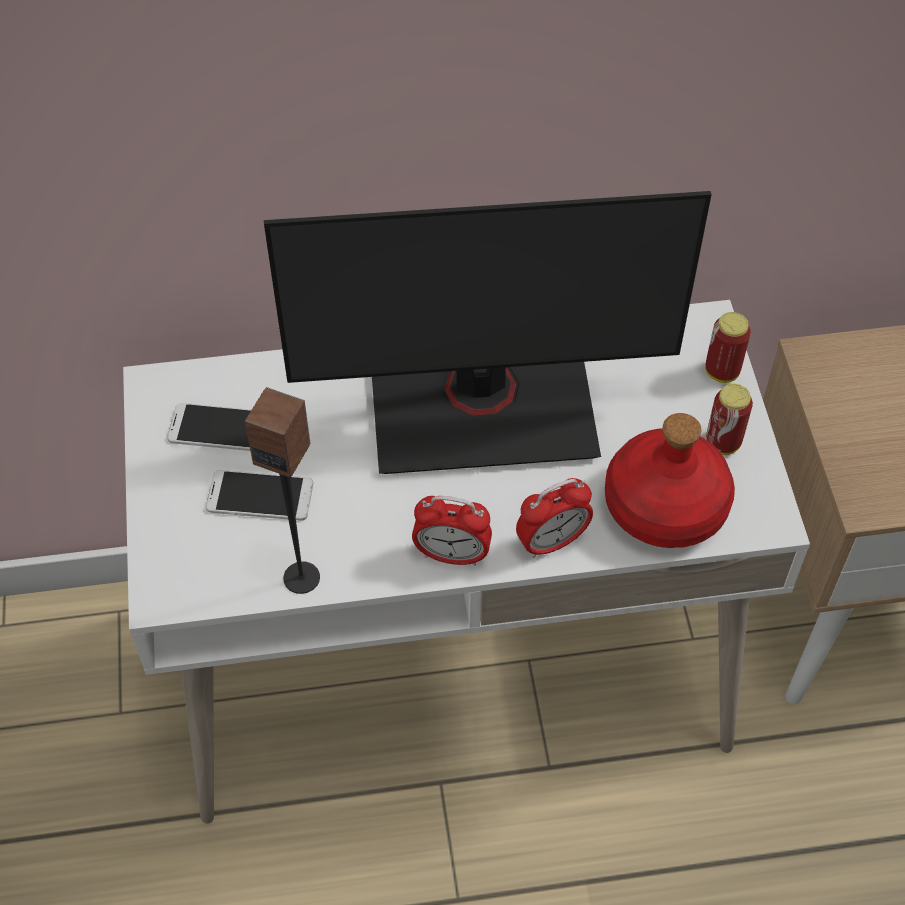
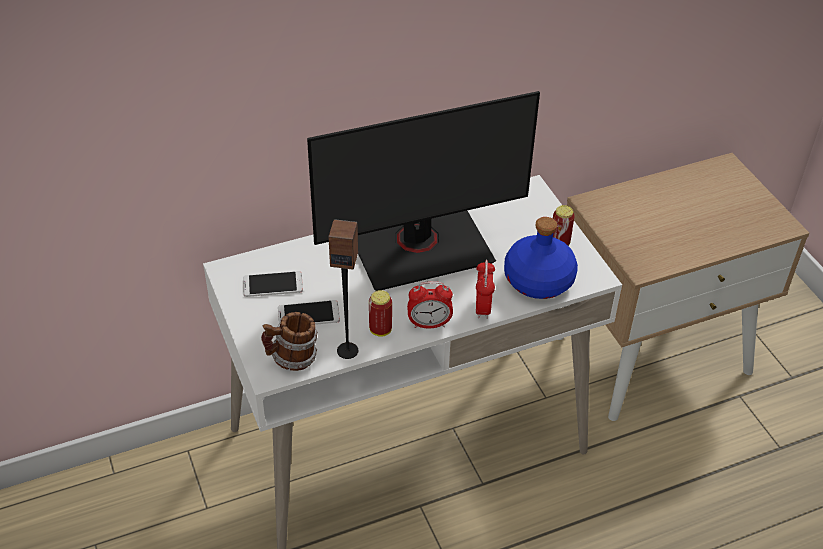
camera: 15 degrees left, 10 degrees down
alarm clock [516,478,593,558] -> alarm clock turned 135 degrees clockwise [476,260,495,319]
red bottle [605,413,735,548] -> blue bottle [504,217,578,299]
can [705,312,751,383] -> can moved to [369,290,392,337]
none -> mug [261,312,318,371]

